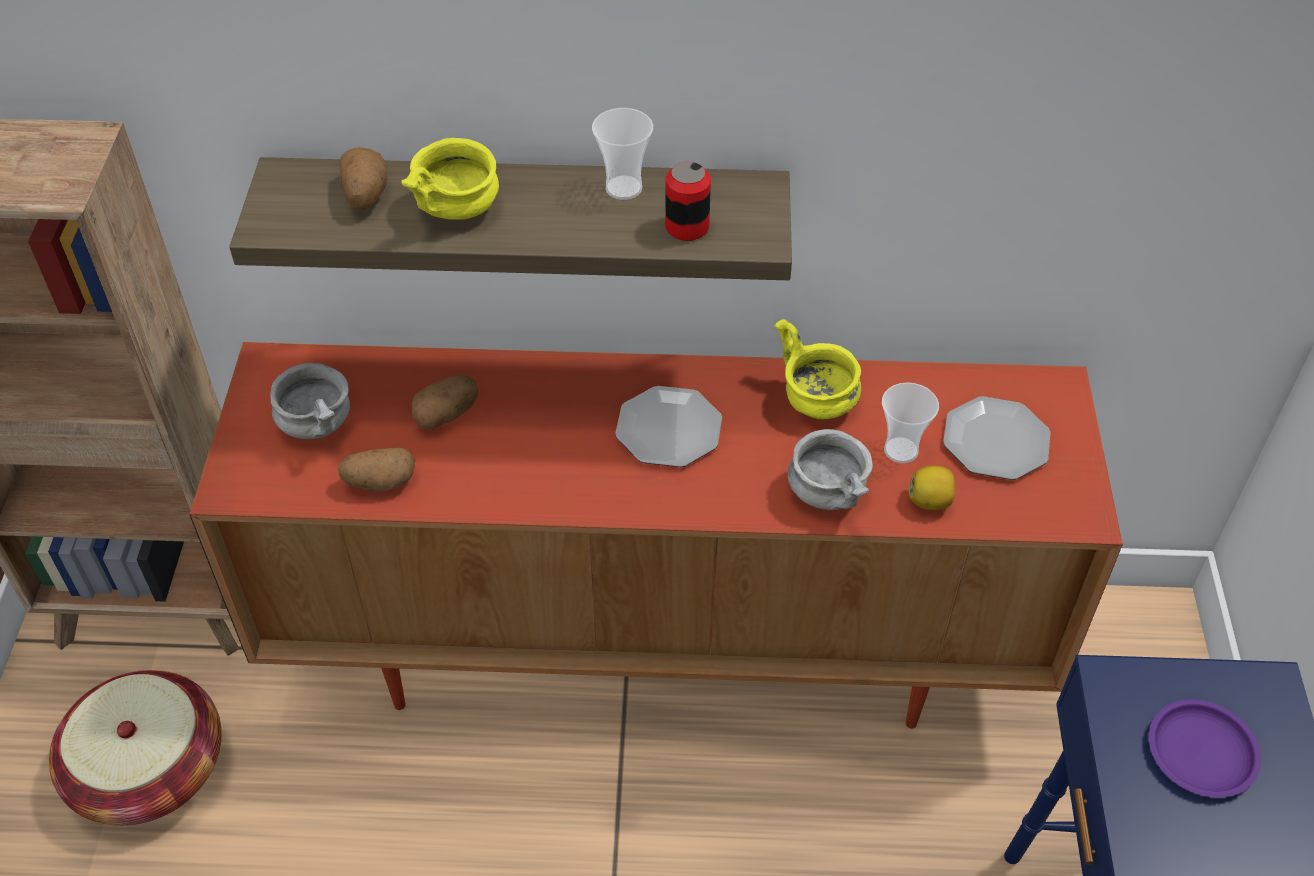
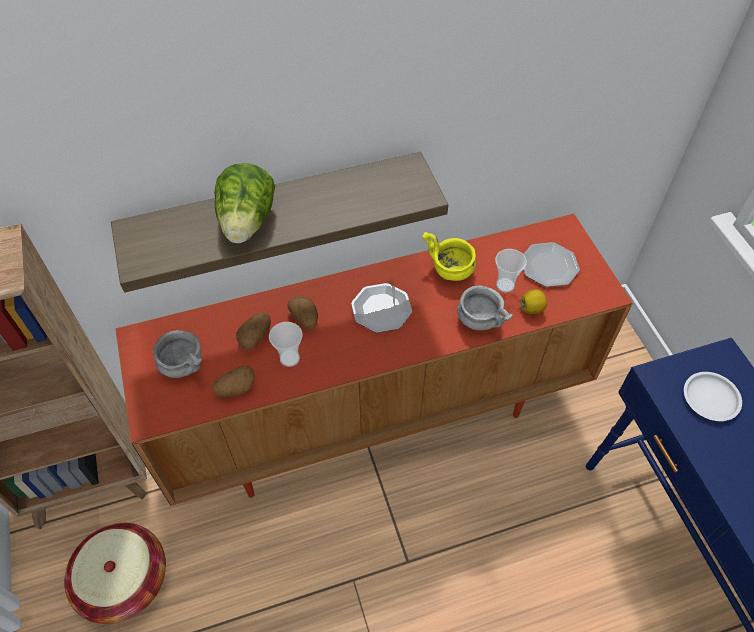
camera: 20 degrees left, 5 degrees up
potato [339,147,387,210] -> potato moved to [288,296,318,330]
yellow bowl [401,138,499,220] -> lettuce [214,163,275,243]
cup [592,108,653,200] -> cup moved to [269,322,302,367]
can [665,162,711,241] -> none
purple plate [1149,699,1261,797] -> white plate [684,372,742,421]

